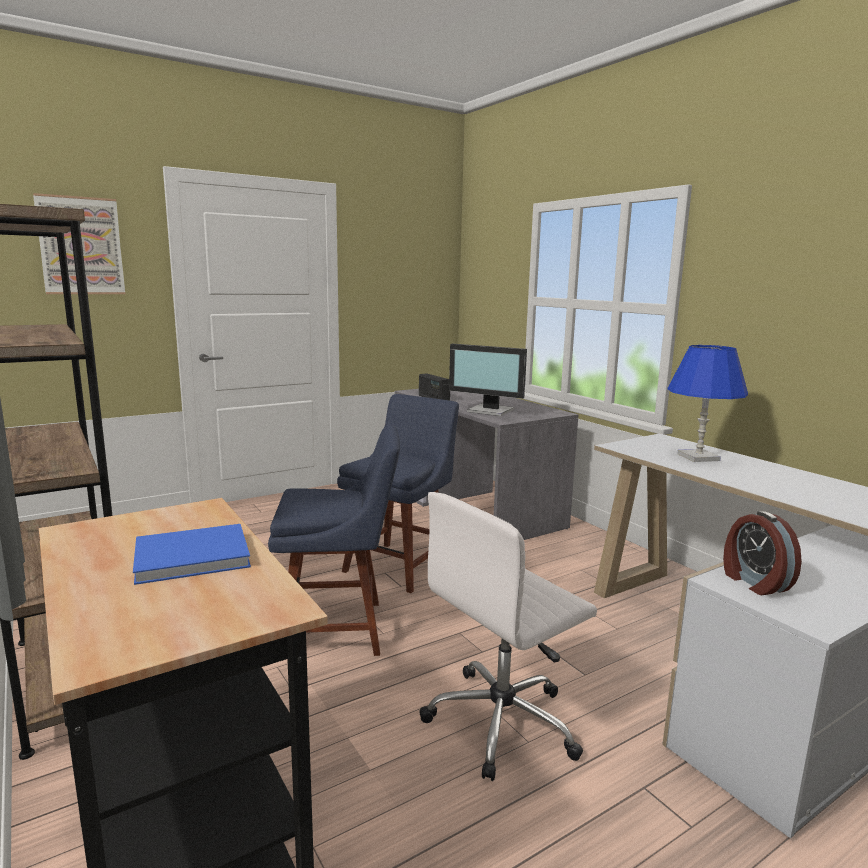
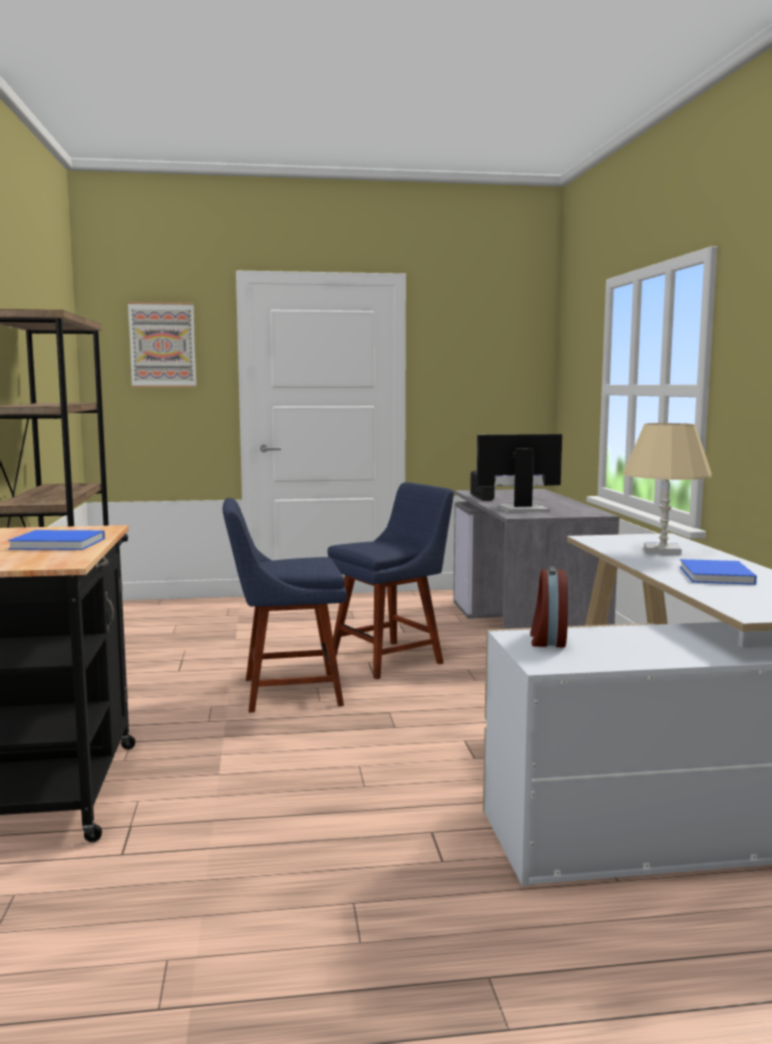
camera: 25 degrees right, 5 degrees down
blue chair [268,424,400,656] -> blue chair turned 150 degrees clockwise [223,498,347,713]
white office chair [419,492,597,781] -> none
monitor [449,344,527,416] -> monitor turned 120 degrees clockwise [476,434,562,513]
blue table lamp [667,345,748,462] -> beige table lamp [623,423,712,555]
none -> blue book [680,559,757,585]

